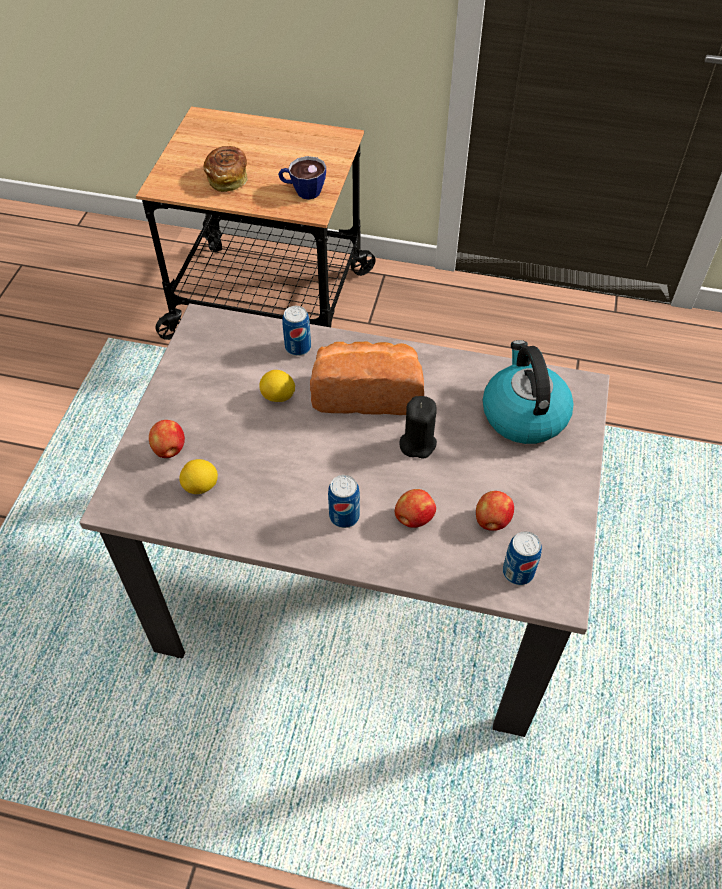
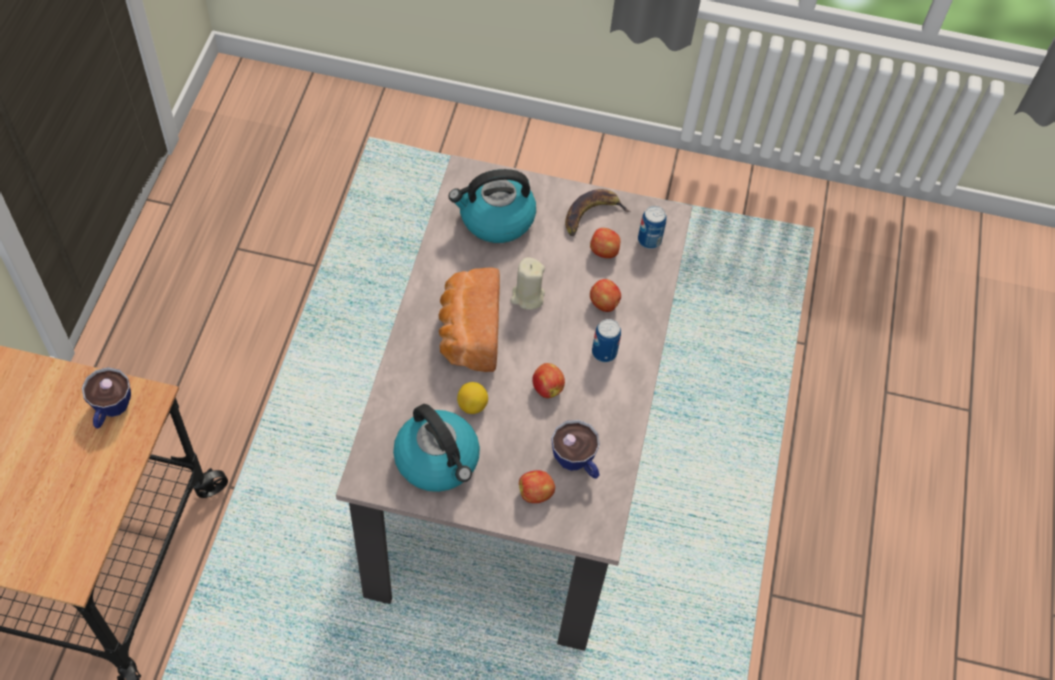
camera: 95 degrees left, 5 degrees up
lemon [179,459,218,494] -> cup [552,420,600,479]
bread [203,146,248,192] -> none
can [282,306,311,356] -> none
black candle [400,396,437,459] -> beige candle [511,257,545,310]
none -> kettle [393,404,480,492]
none -> apple [532,363,565,398]
none -> banana [565,189,631,236]

